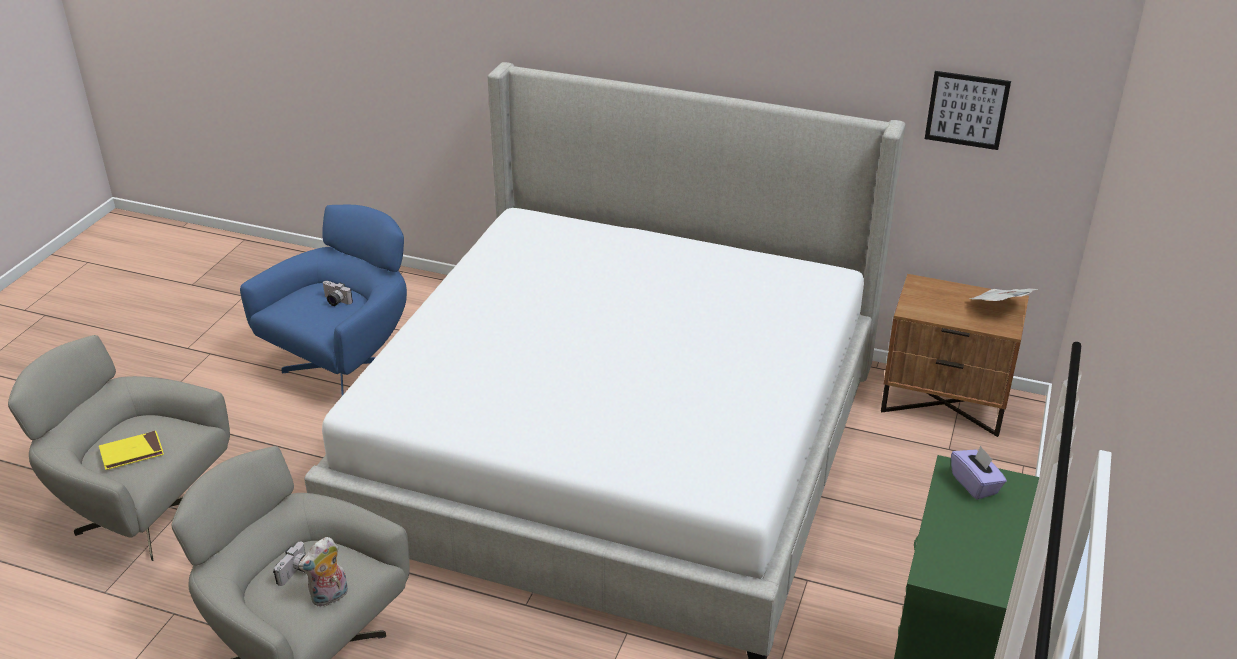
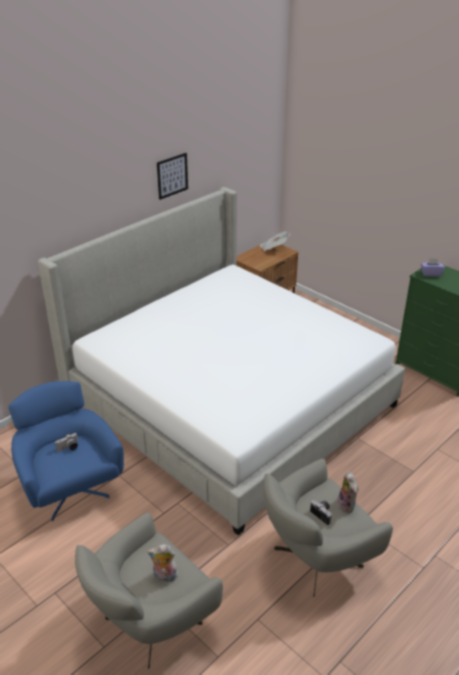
camera: 65 degrees left, 0 degrees up
yellow book [99,431,164,470] -> plush toy [147,544,178,582]
picture [925,71,1011,150] -> picture moved to [157,153,188,200]

